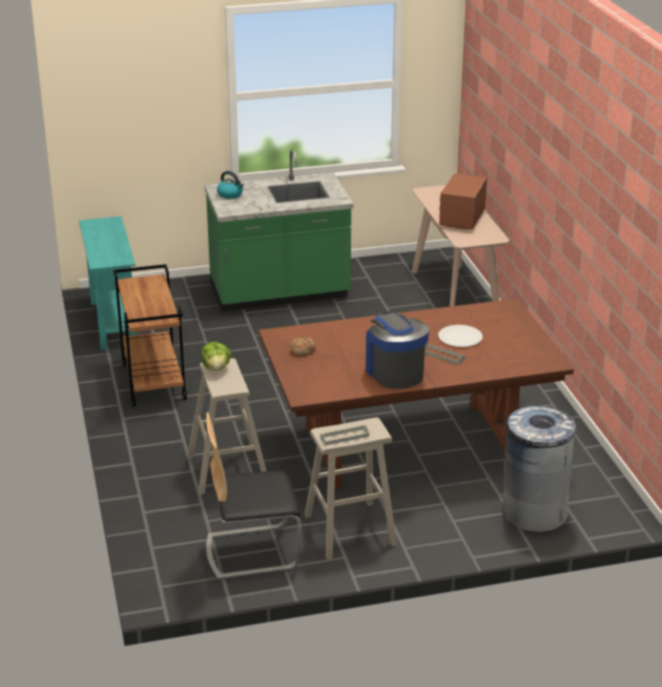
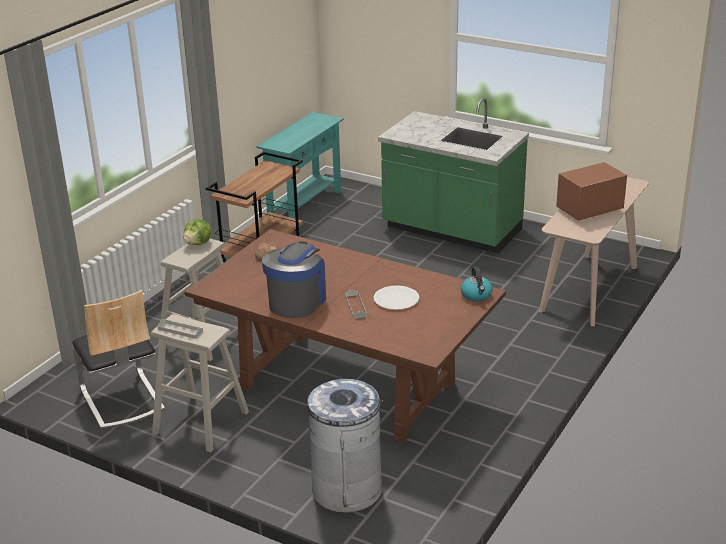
camera: 45 degrees right, 0 degrees up
chair [206,412,301,580] -> chair turned 150 degrees counterclockwise [72,290,165,429]
kettle [217,171,244,199] -> kettle moved to [460,267,493,302]

